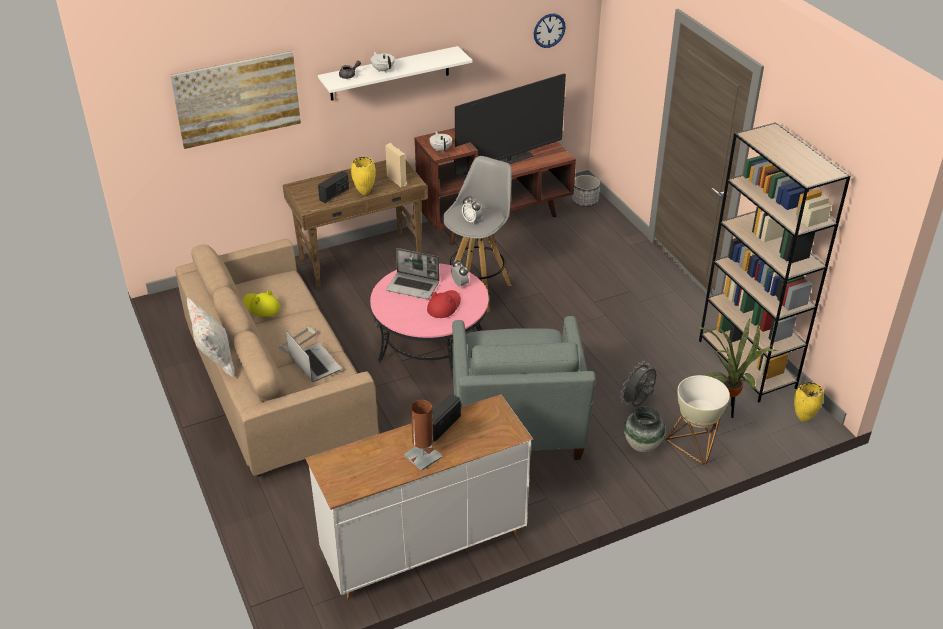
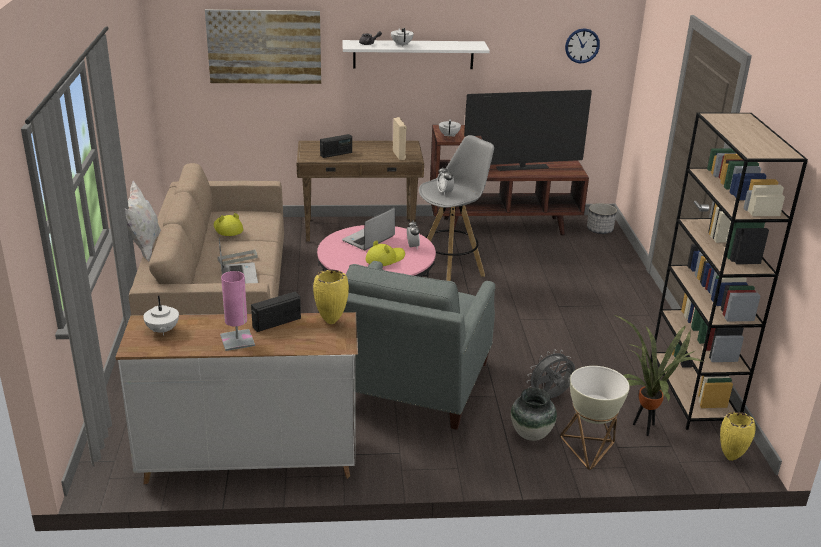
camera: 20 degrees right, 10 degrees down
yellow vase [351,157,376,195] -> yellow vase moved to [313,270,349,324]
laptop [386,248,440,299] -> laptop turned 90 degrees clockwise [342,208,395,250]
brown table lamp [404,400,443,471] -> pink table lamp [220,271,255,351]
red hat [427,290,461,318] -> yellow hat [366,240,405,266]
none -> white teapot [143,296,179,335]

